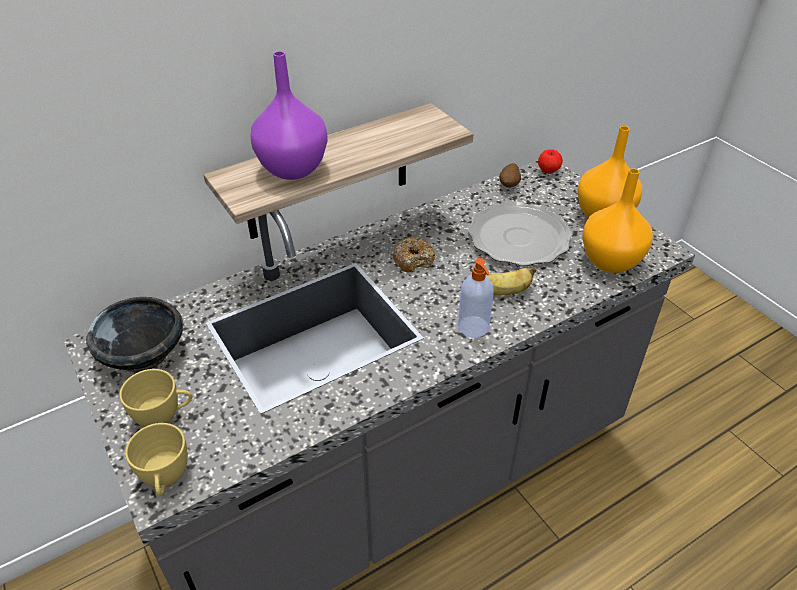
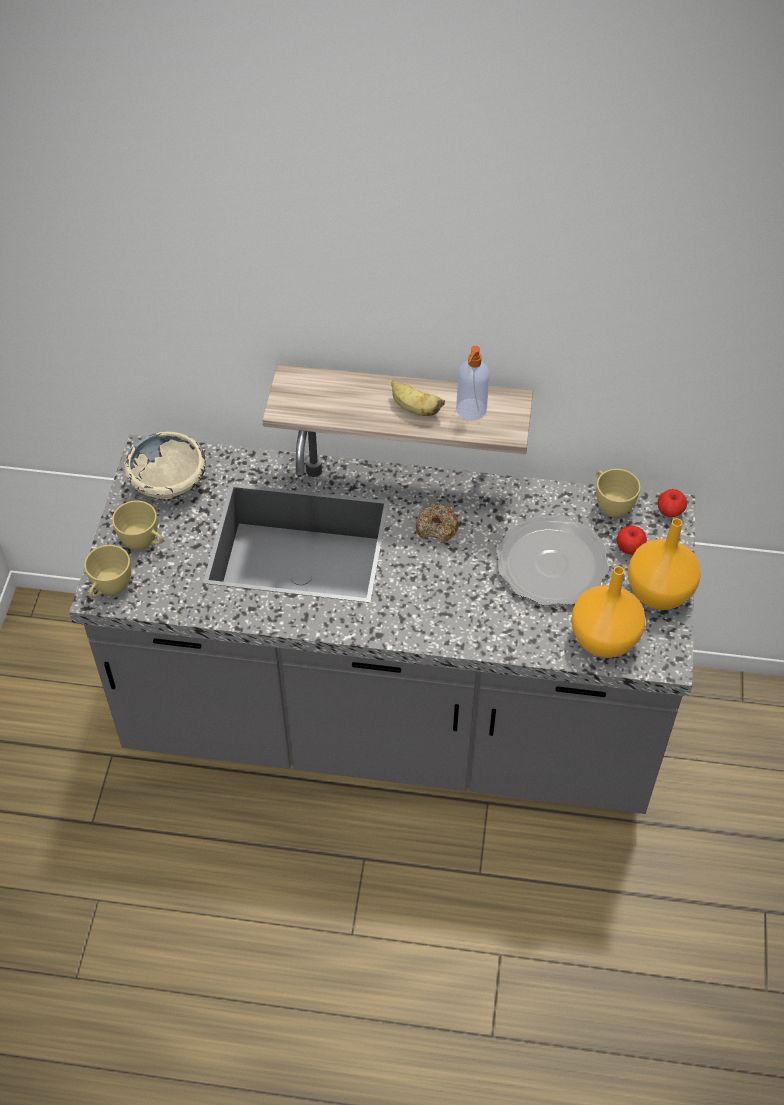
camera: 40 degrees right, 10 degrees up
black bowl [86,297,183,373] -> beige bowl [125,432,206,500]
purple vase [251,51,328,180] -> none
soap dispenser [458,258,494,338] -> soap dispenser moved to [456,346,490,421]
banana [486,267,536,295] -> banana moved to [391,380,445,416]
potato [499,163,521,188] -> yellow cup [596,469,641,517]
none -> apple [616,526,647,555]

